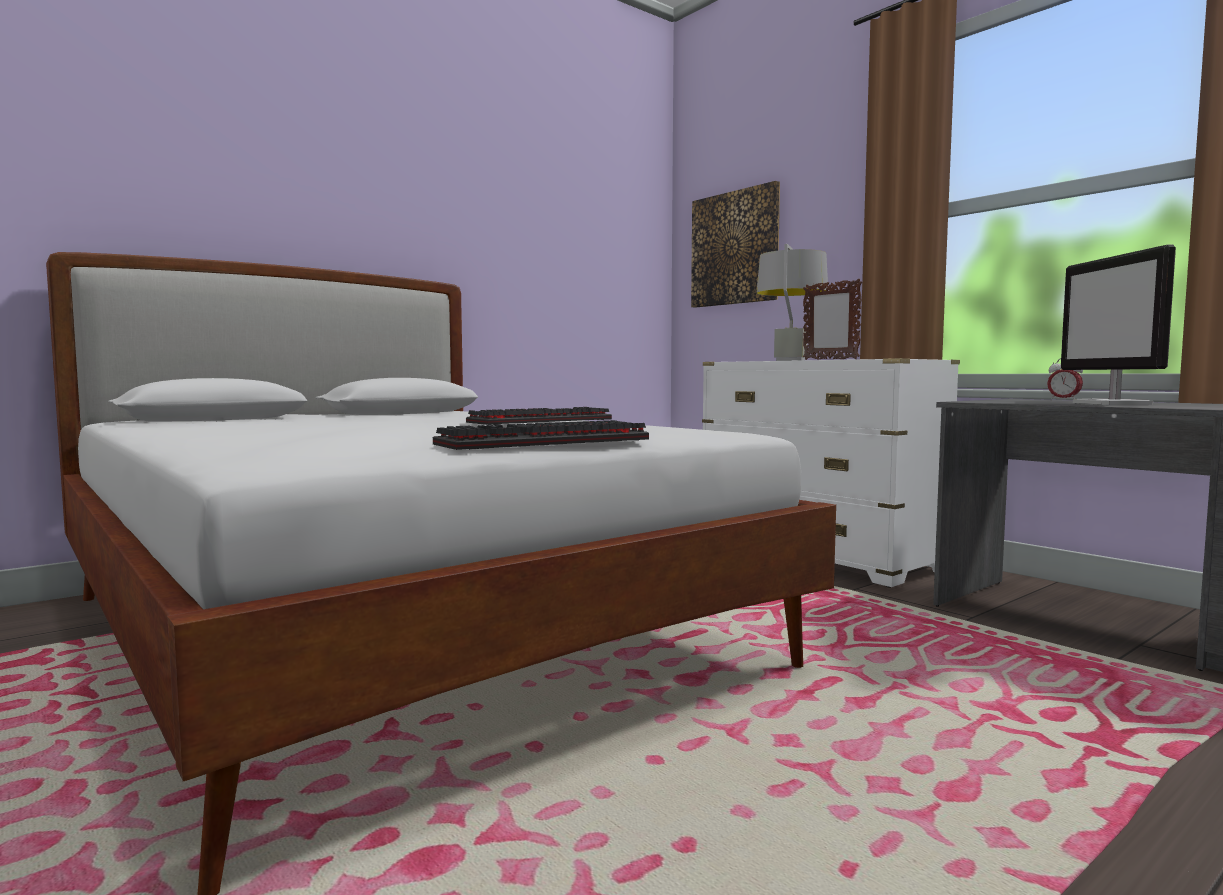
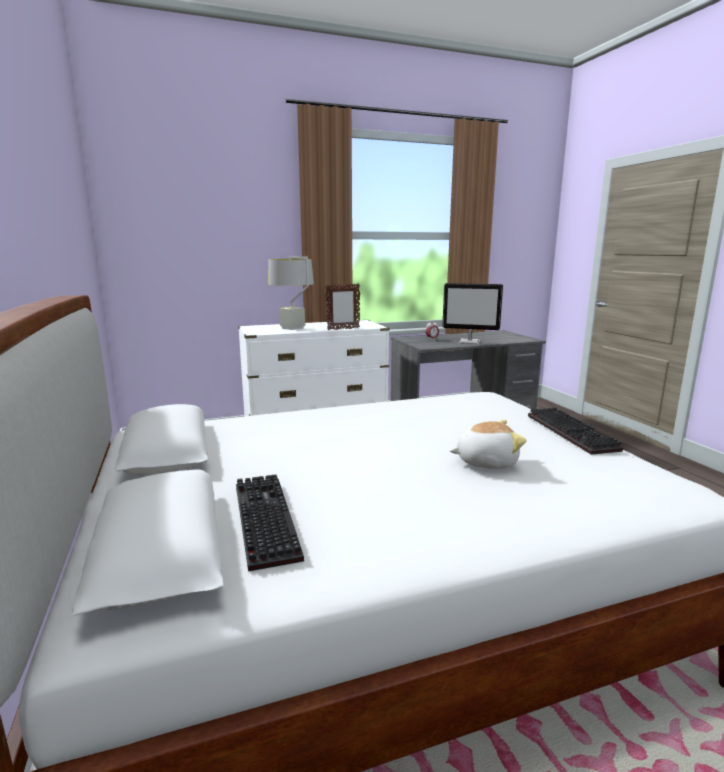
camera: 70 degrees left, 10 degrees up
keyboard [466,407,612,425] -> keyboard moved to [236,475,304,572]
picture [691,181,780,308] -> none
none -> plush toy [450,420,527,469]

